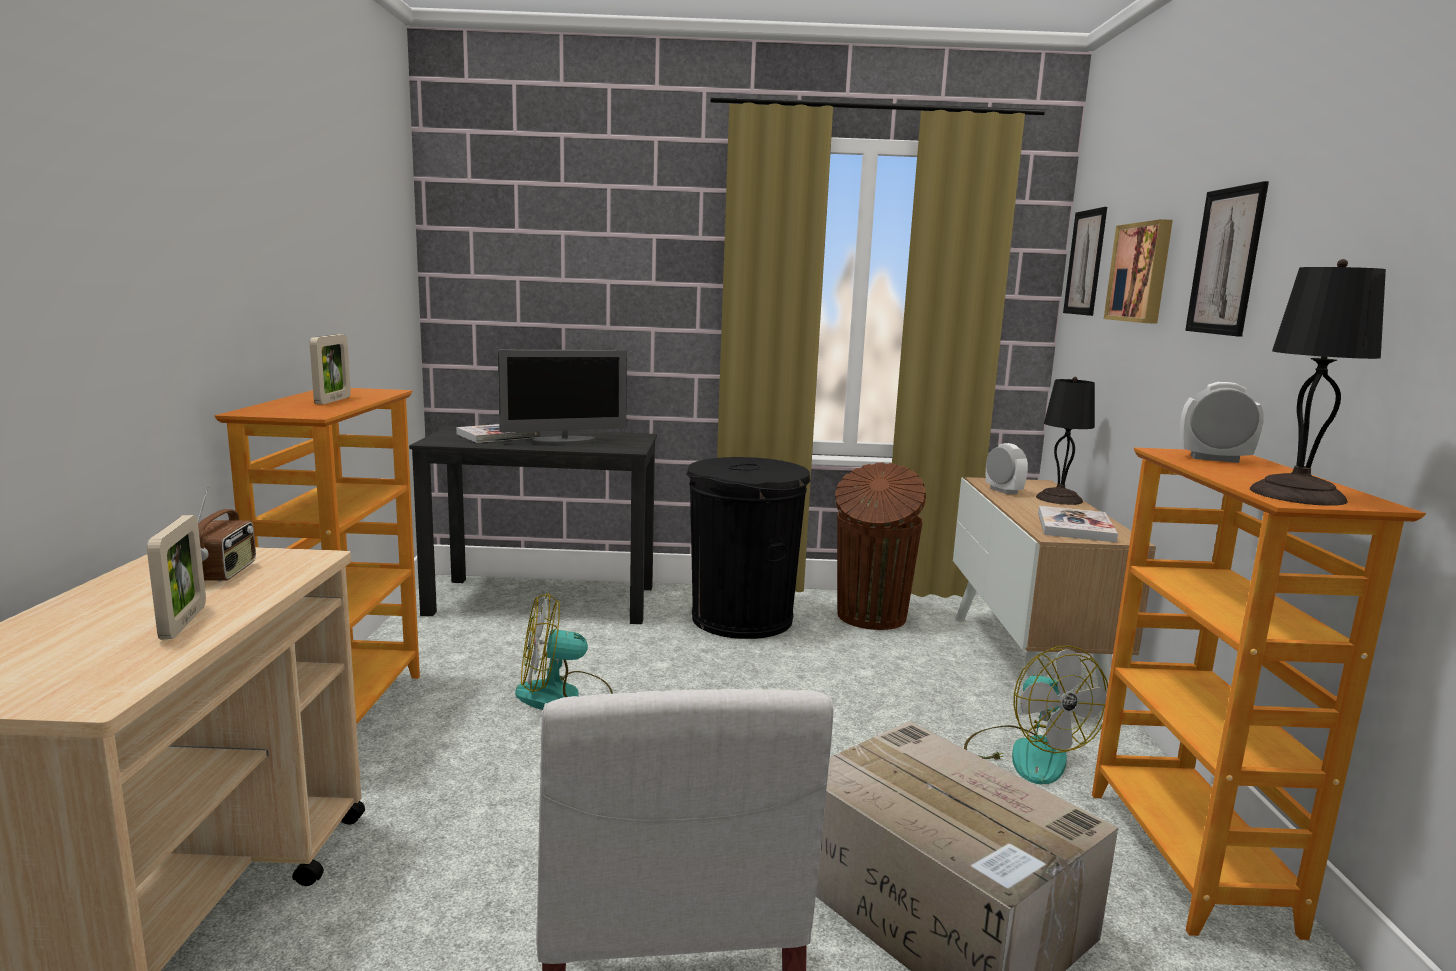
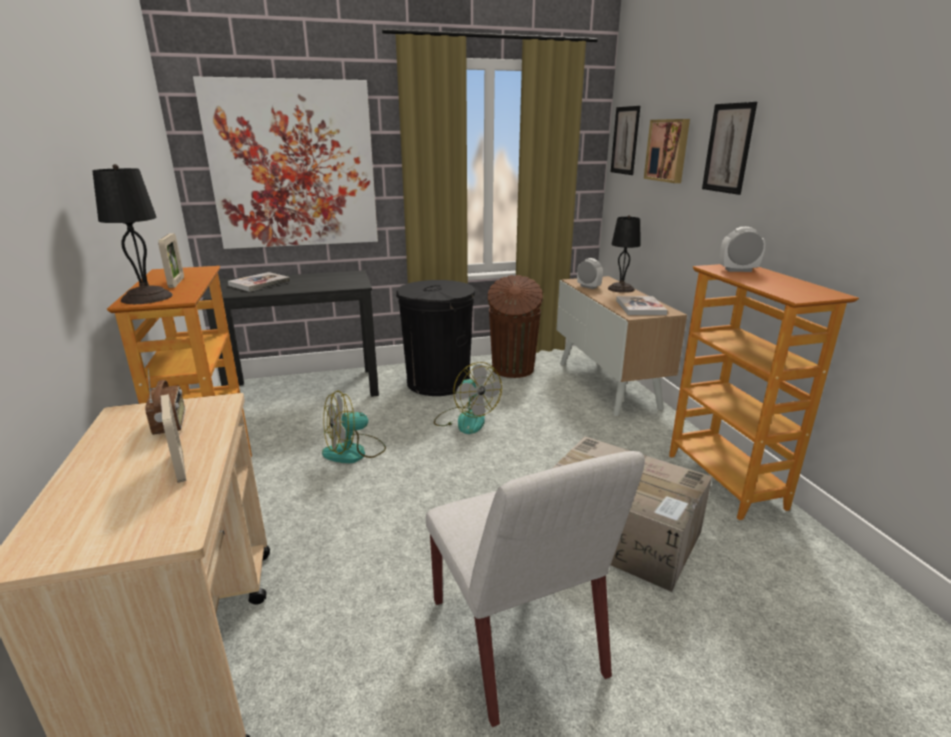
camera: 15 degrees left, 10 degrees up
monitor [498,350,627,444] -> none
fan [964,646,1108,785] -> fan moved to [434,362,502,434]
black table lamp [1250,259,1386,506] -> black table lamp moved to [92,164,173,304]
none -> picture [193,76,378,249]

